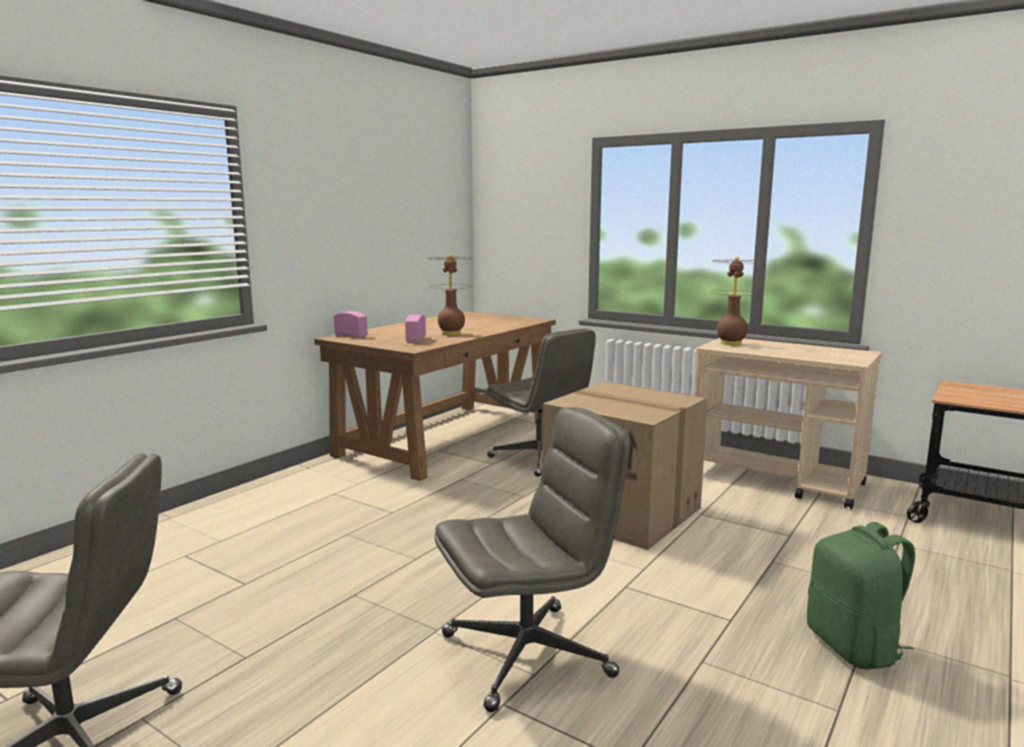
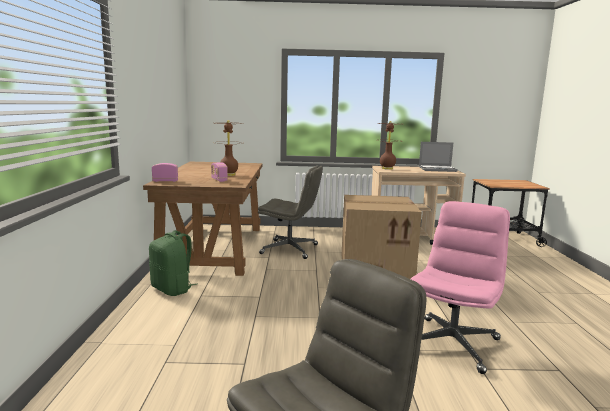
camera: 35 degrees left, 0 degrees up
grey office chair [435,407,630,712] -> pink office chair [411,201,510,374]
green backpack [807,522,915,670] -> green backpack moved to [149,230,198,296]
none -> laptop [419,142,458,172]

